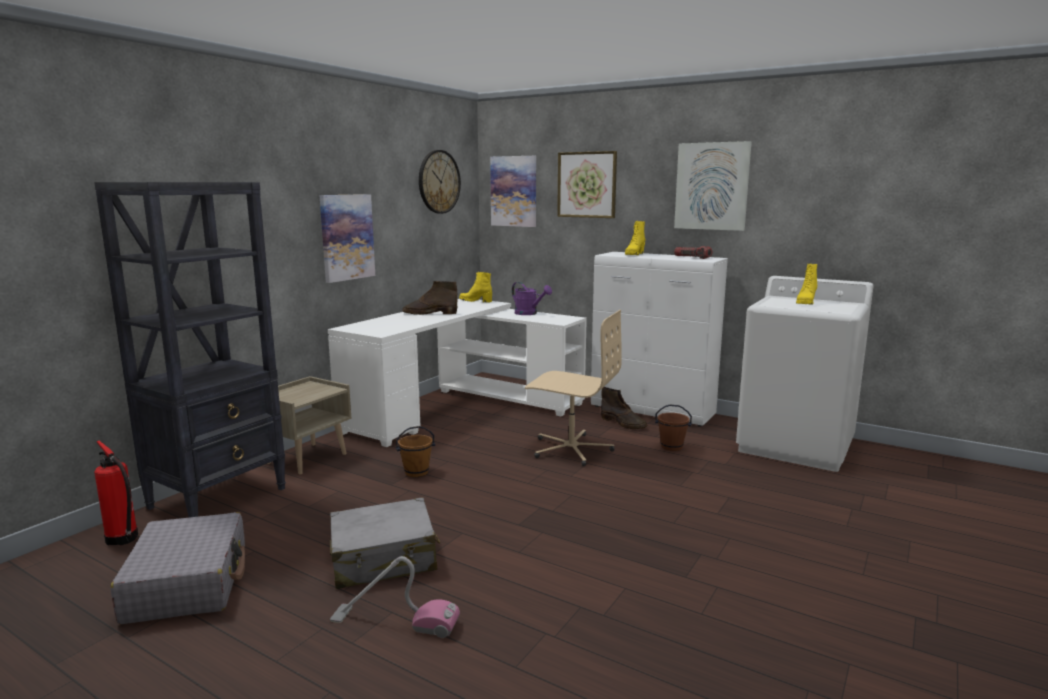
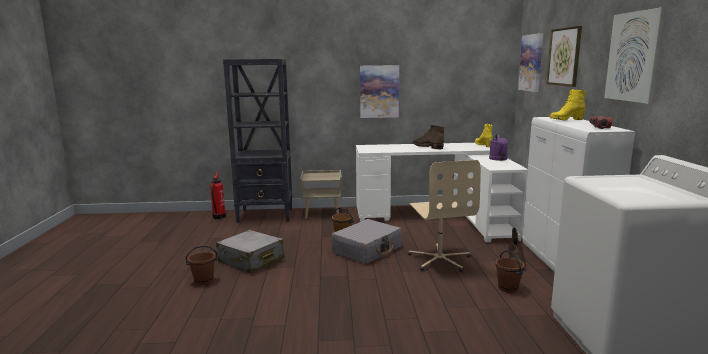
camera: 55 degrees right, 0 degrees up
grey suitcase [110,512,245,624] -> grey suitcase moved to [331,219,402,264]
vacuum cleaner [330,556,460,638] -> brown bucket [186,246,218,285]
wall clock [419,150,461,214] -> none
yellow boot [796,264,817,304] -> none

